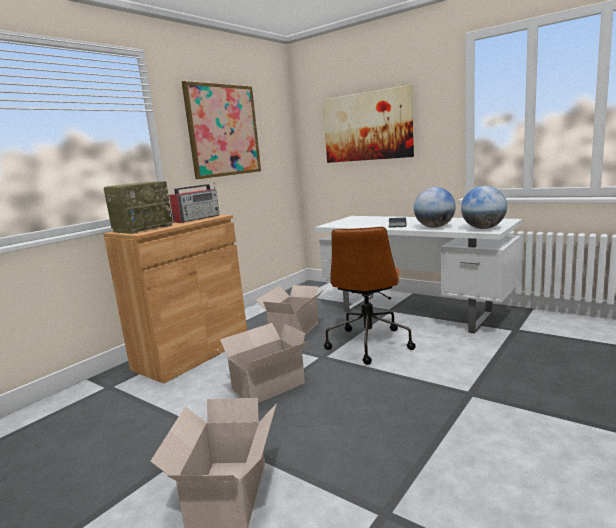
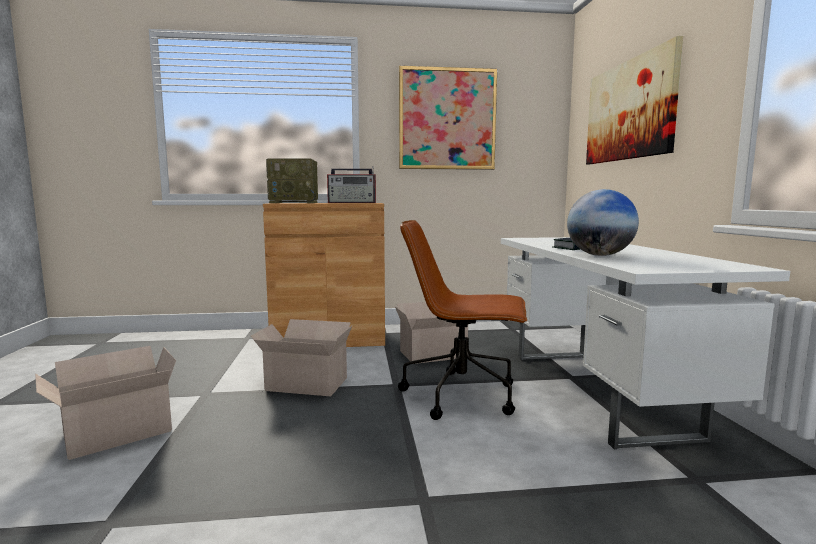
camera: 45 degrees right, 5 degrees down
brown office chair [324,227,416,364] -> brown office chair turned 45 degrees clockwise [398,220,527,420]
globe [461,186,507,229] -> none

